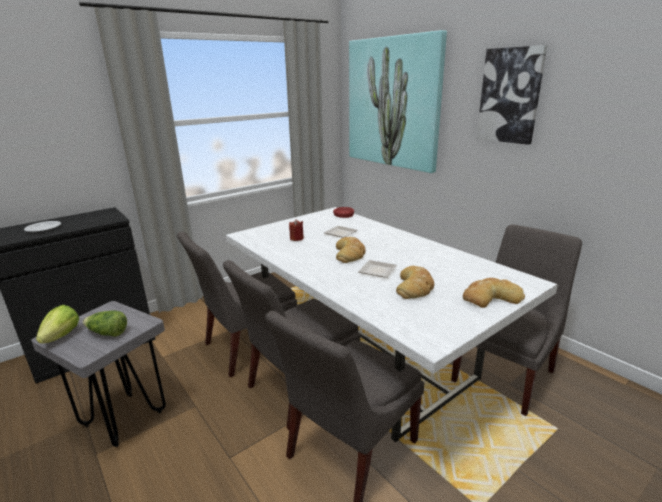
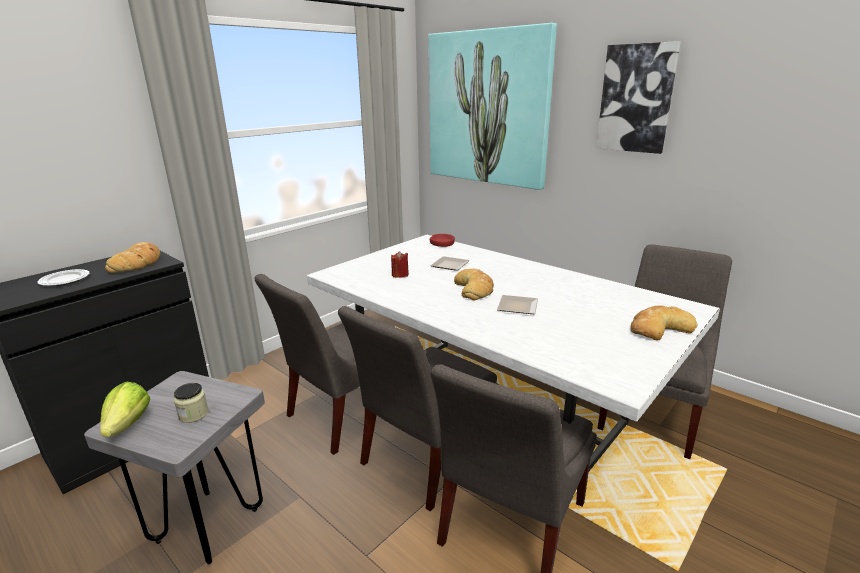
camera: 10 degrees left, 0 degrees up
lettuce [82,311,127,337] -> jar [174,383,209,423]
bread [396,266,434,299] -> bread moved to [105,242,161,273]

